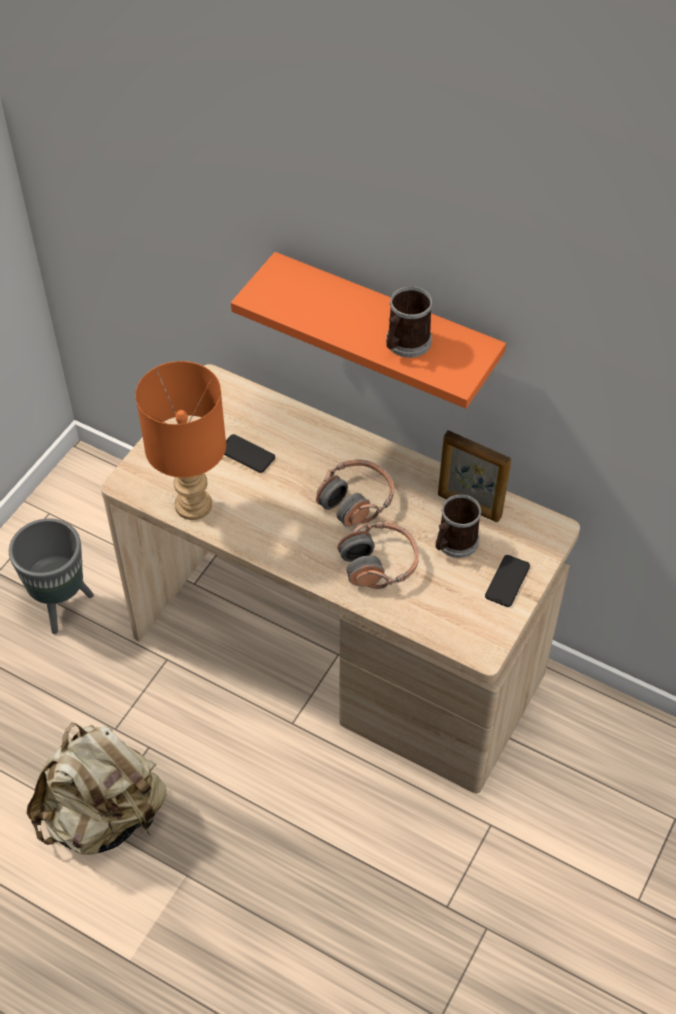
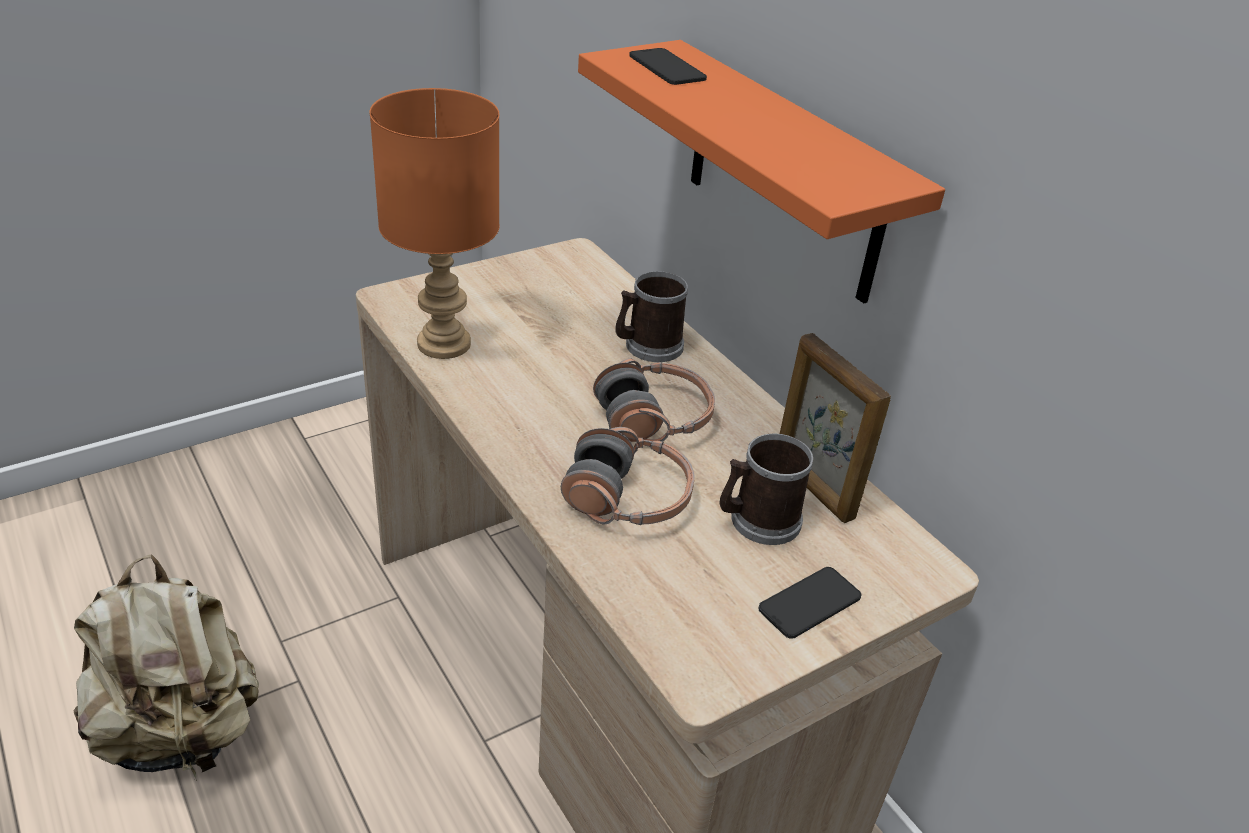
camera: 25 degrees right, 15 degrees down
grey planter [9,518,94,634] -> none
phone [224,434,275,473] -> phone moved to [629,48,707,85]
mug [386,286,433,358] -> mug moved to [615,271,688,362]

